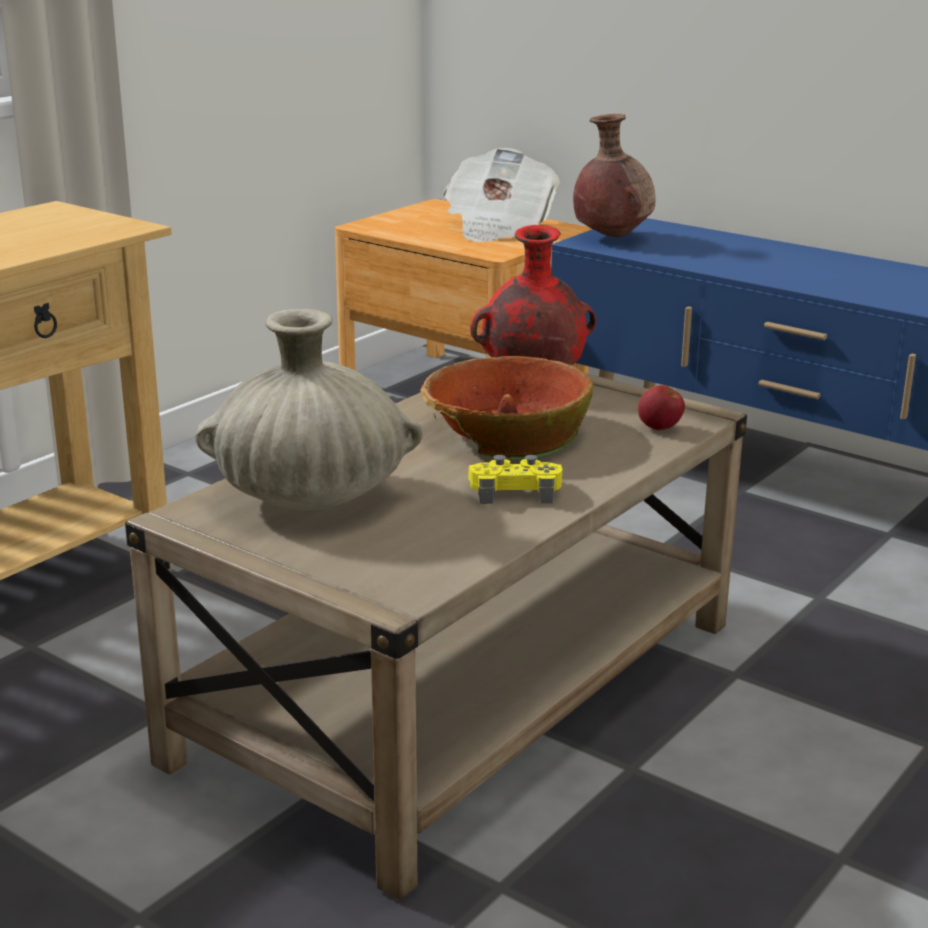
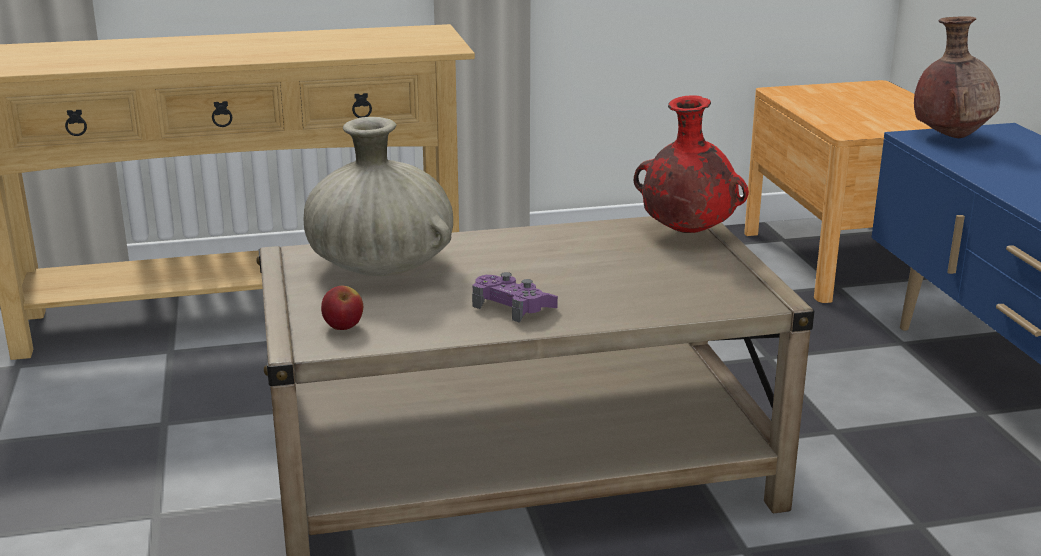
camera: 40 degrees right, 0 degrees up
bowl [420,356,594,459] -> none
newspaper [443,148,560,242] -> none
yellow game controller [469,455,562,504] -> purple game controller [472,272,558,323]
apple [638,385,685,430] -> apple moved to [321,286,363,330]

